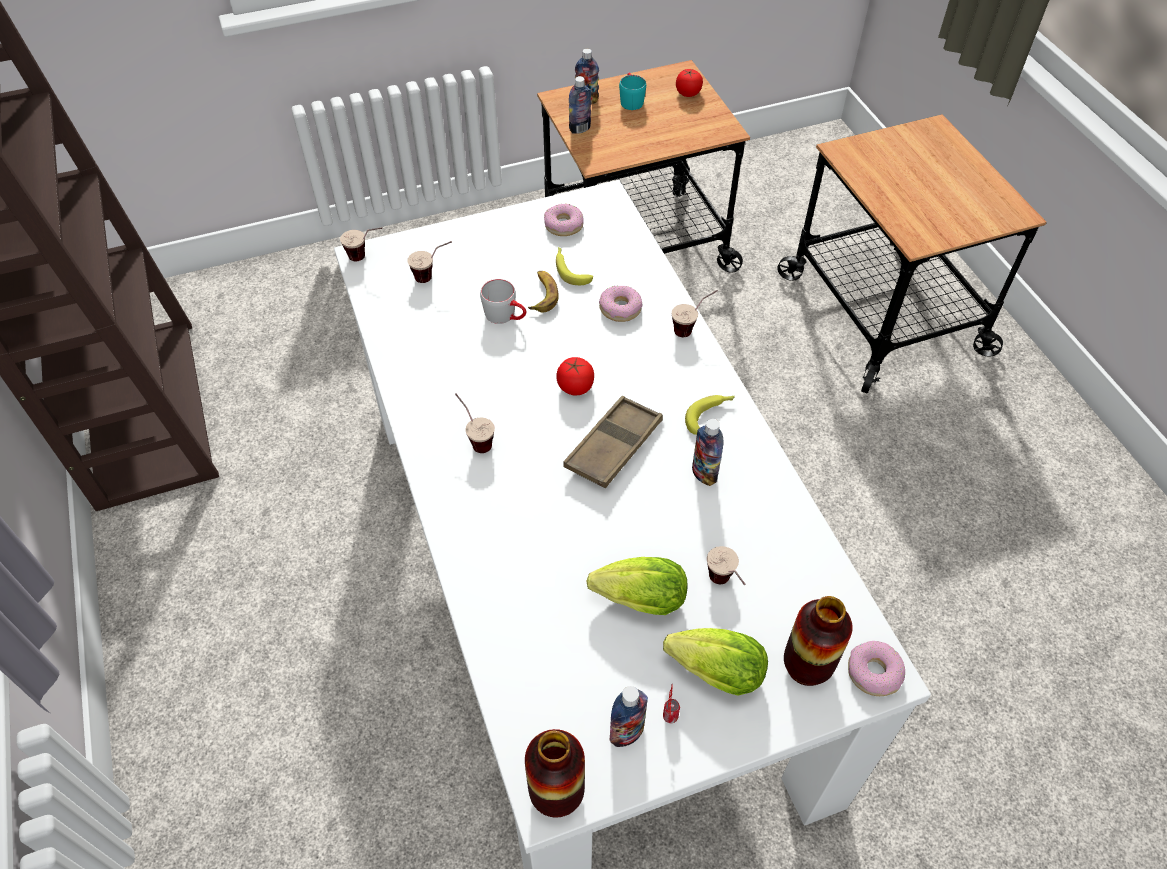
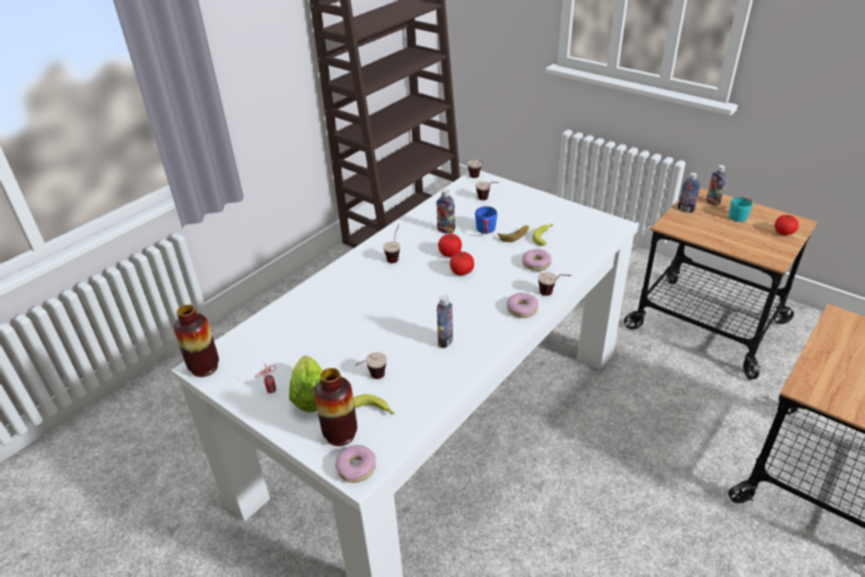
camera: 60 degrees right, 15 degrees down
grey mug [480,279,526,324] -> blue mug [475,206,497,234]
donut [544,204,584,236] -> donut moved to [507,293,539,318]
brown tray [563,396,663,488] -> none
lettuce [586,557,688,615] -> none
bottle [610,686,648,747] -> bottle moved to [436,189,455,234]
banana [685,395,735,435] -> banana moved to [353,394,394,415]
none -> tomato [438,234,462,257]

